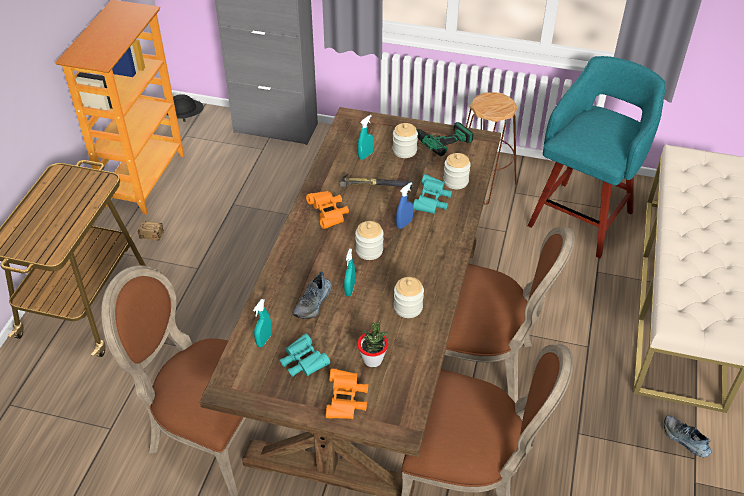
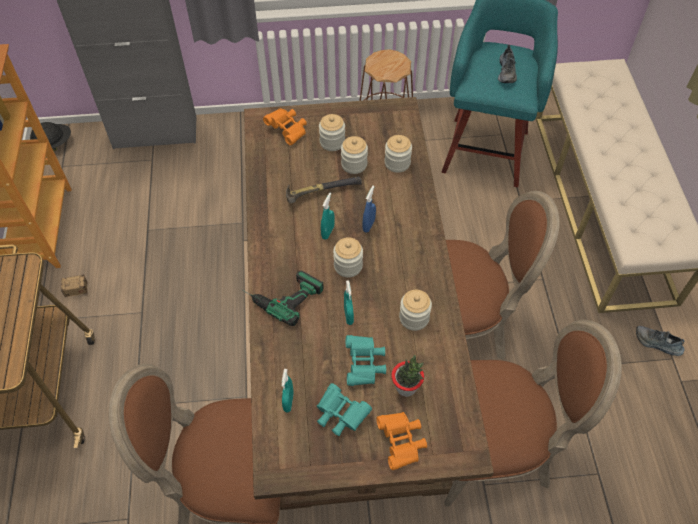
camera: 20 degrees left, 10 degrees up
shoe [293,272,332,319] -> shoe moved to [498,45,517,83]
orange binoculars [306,191,349,229] -> orange binoculars moved to [263,108,307,145]
turquoise spray bottle [358,115,374,160] -> turquoise spray bottle moved to [321,193,335,240]
turquoise binoculars [413,174,452,214] -> turquoise binoculars moved to [346,335,386,386]
power drill [416,122,474,156] -> power drill moved to [242,271,324,326]
none -> jar [341,136,368,174]

